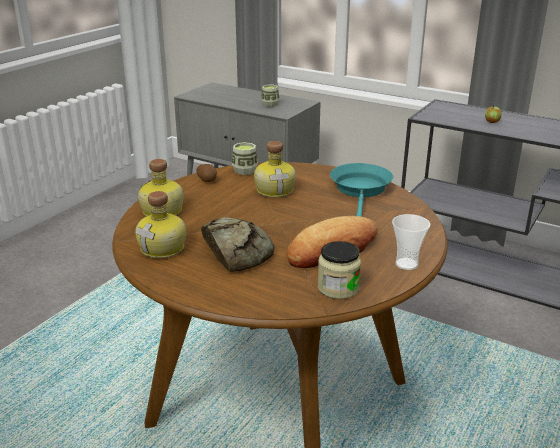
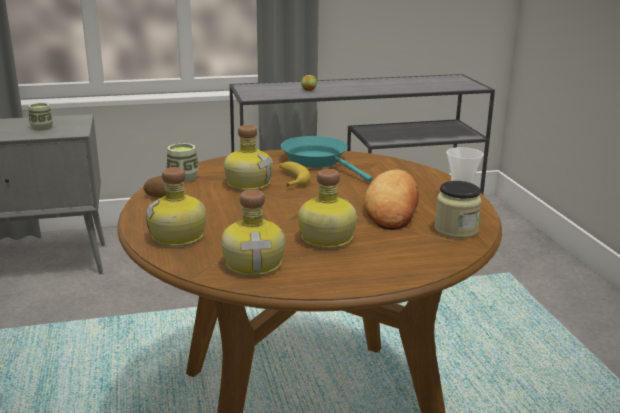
camera: 45 degrees left, 5 degrees down
bread [201,217,275,272] -> bottle [298,169,357,248]
none -> banana [279,161,311,187]

